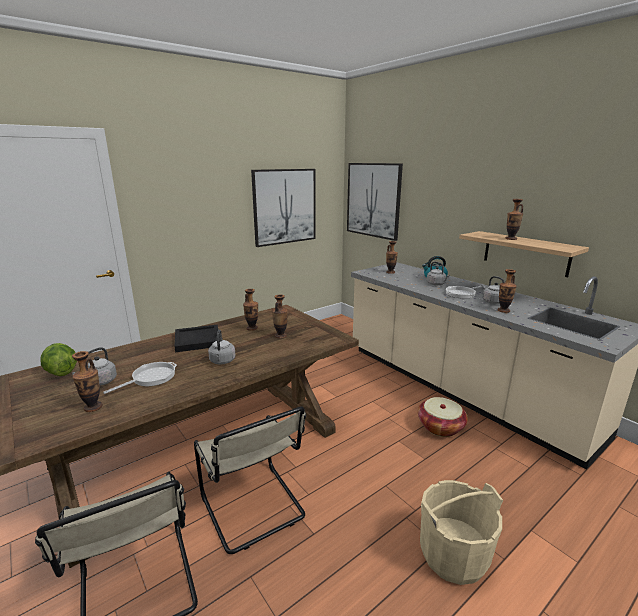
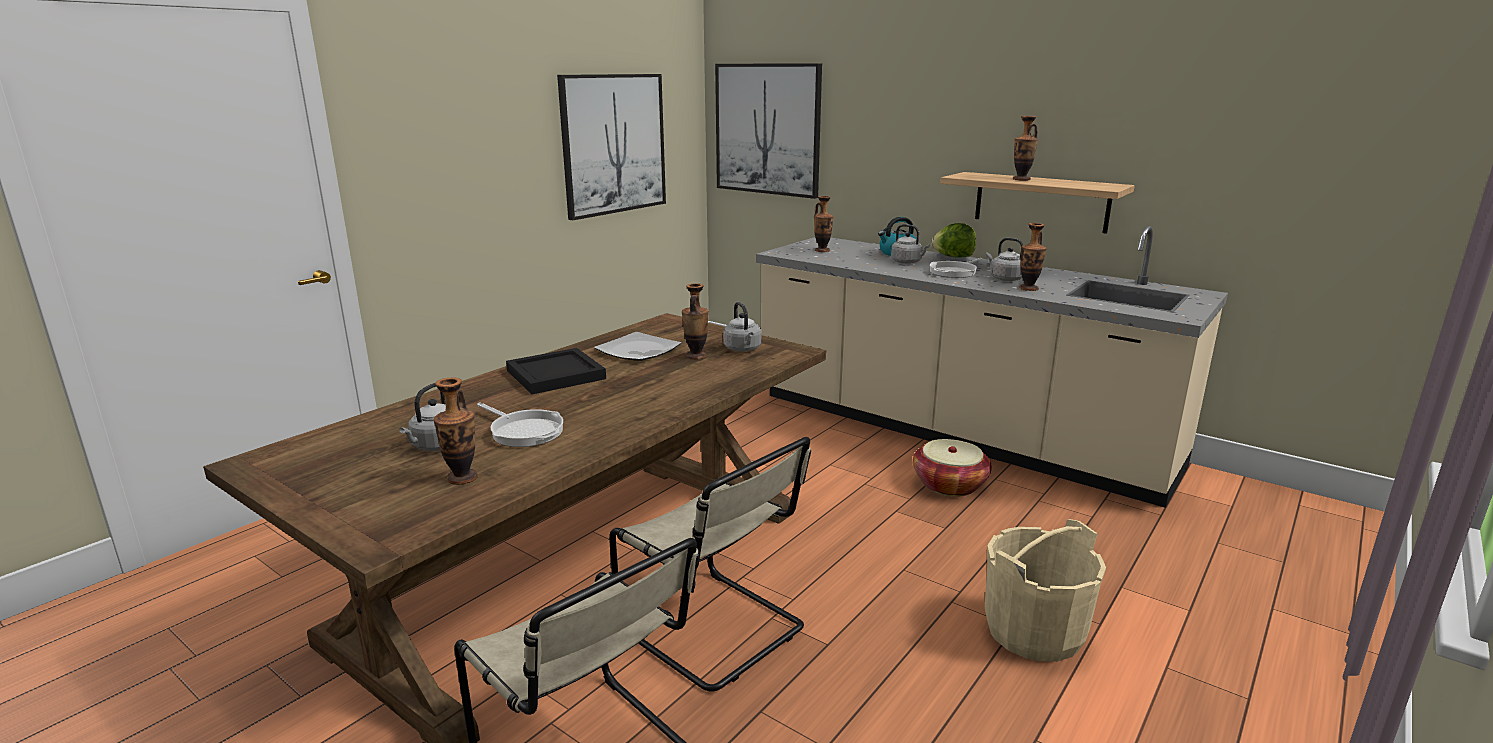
camera: 15 degrees left, 0 degrees up
lettuce [41,343,77,376] -> lettuce moved to [932,223,976,258]
frying pan [103,362,177,394] -> frying pan turned 105 degrees clockwise [477,402,563,447]
grey kettle [208,330,236,364] -> grey kettle moved to [723,302,762,352]
vase [243,289,258,331] -> plate [594,332,681,361]

